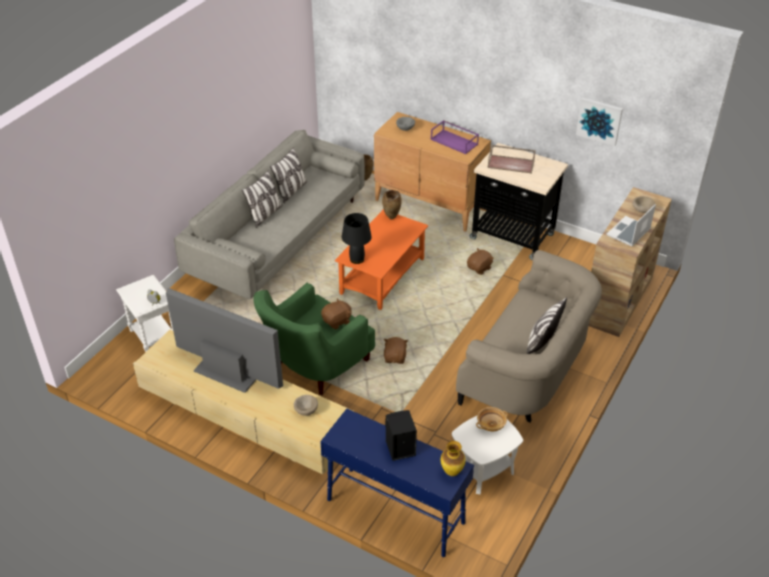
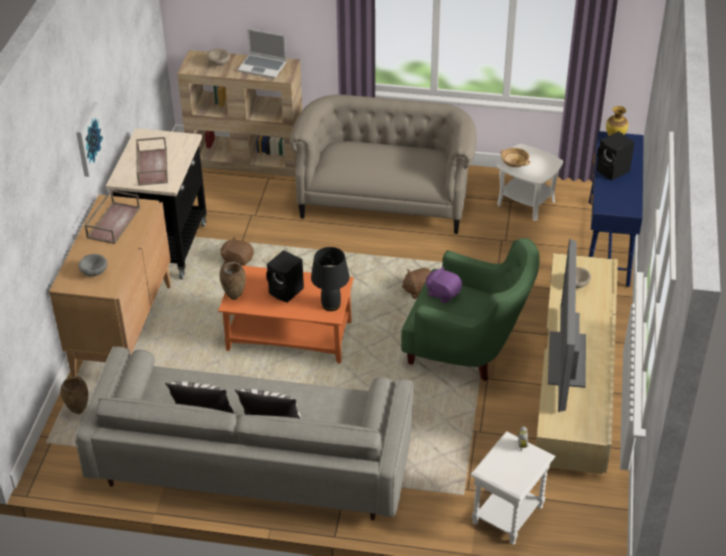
camera: 110 degrees left, 0 degrees up
brown plush toy [321,298,352,329] -> purple plush toy [426,266,462,303]
purple tray [431,120,479,154] -> brown tray [85,190,140,244]
pillow [527,298,567,354] -> none
picture [576,98,623,146] -> picture moved to [76,101,106,177]
none -> black speaker [266,250,304,303]

